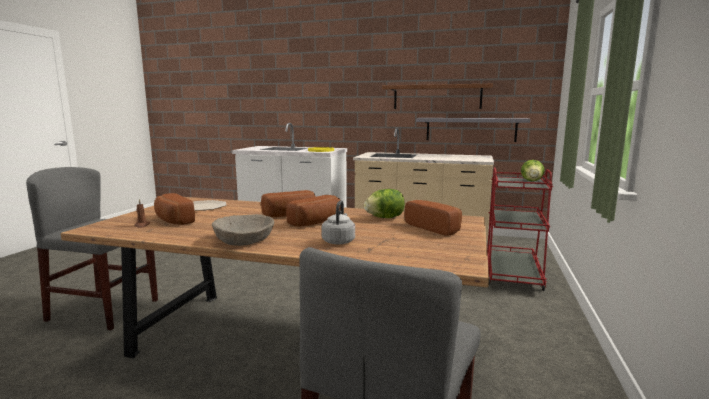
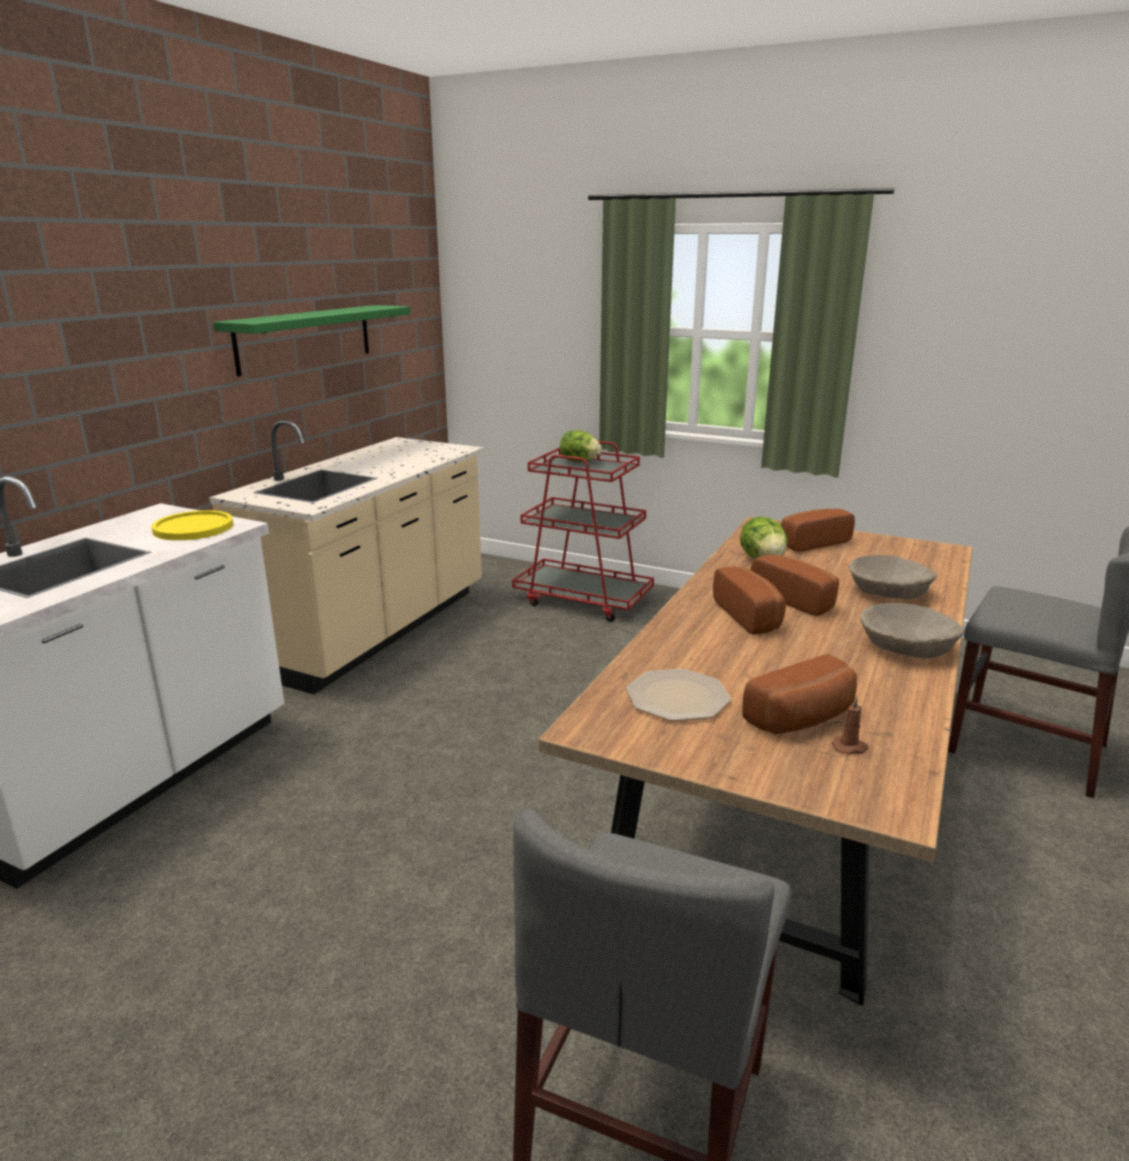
camera: 80 degrees left, 10 degrees up
grey kettle [321,200,355,244] -> beige bowl [849,555,937,599]
brown shelf [382,84,493,109] -> green shelf [213,305,411,376]
grey shelf [416,118,530,142] -> none

